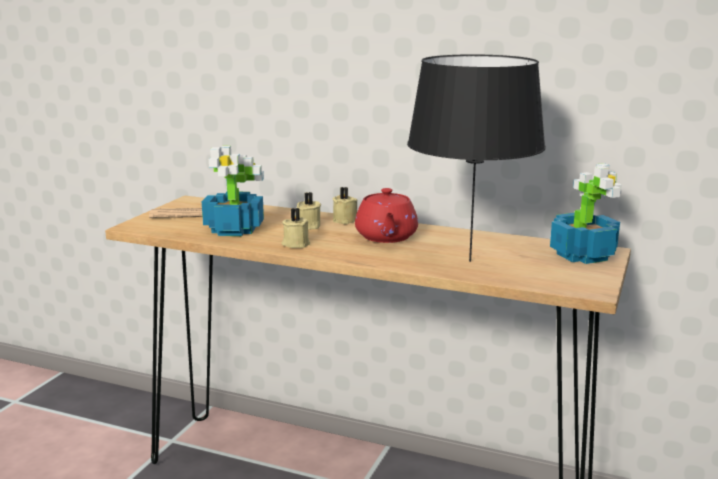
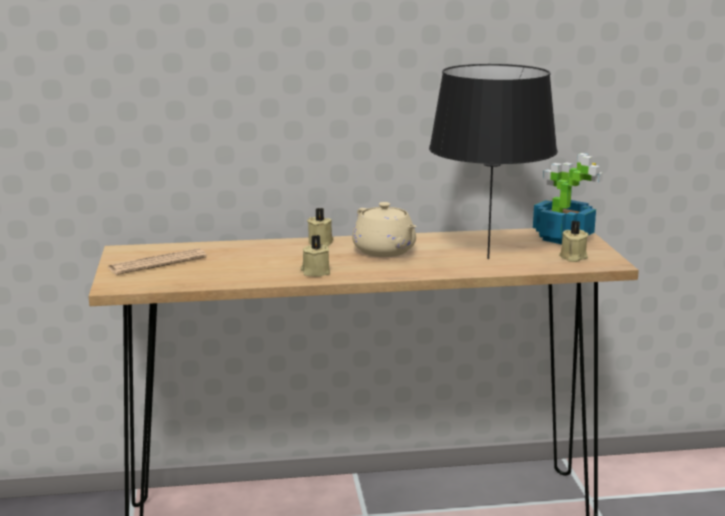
camera: 30 degrees left, 0 degrees up
potted plant [202,146,264,236] -> none
beige candle [297,192,321,229] -> beige candle moved to [559,221,589,262]
red teapot [355,188,418,243] -> beige teapot [352,202,417,257]

